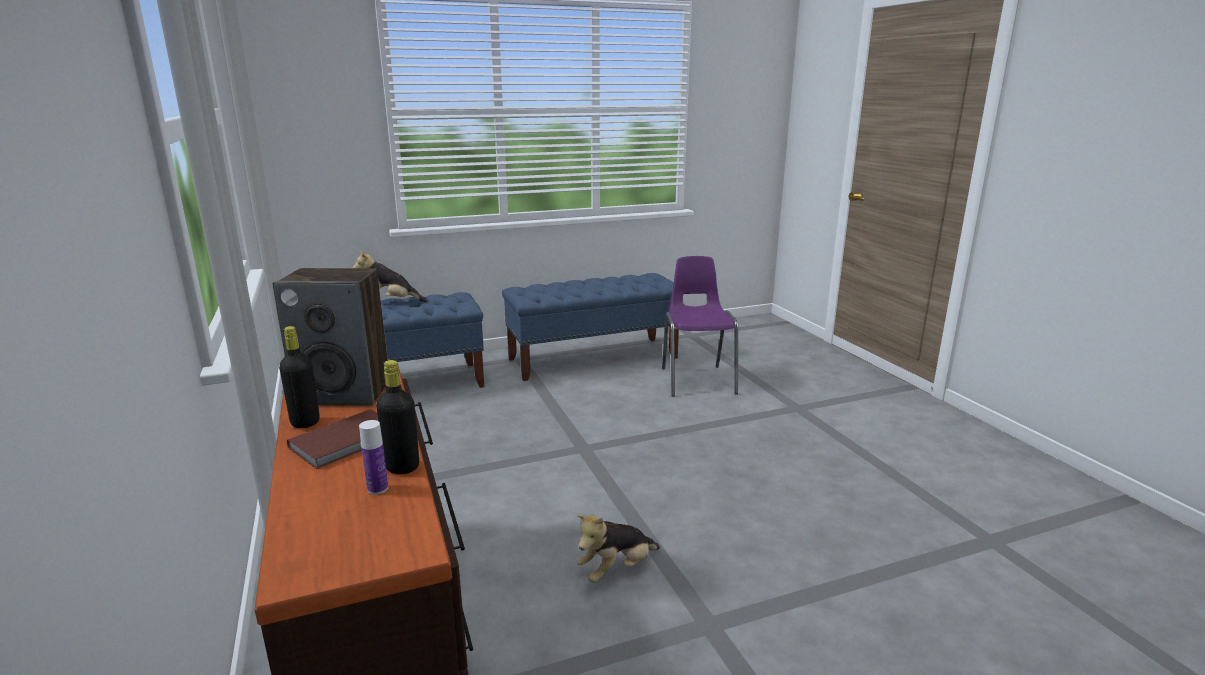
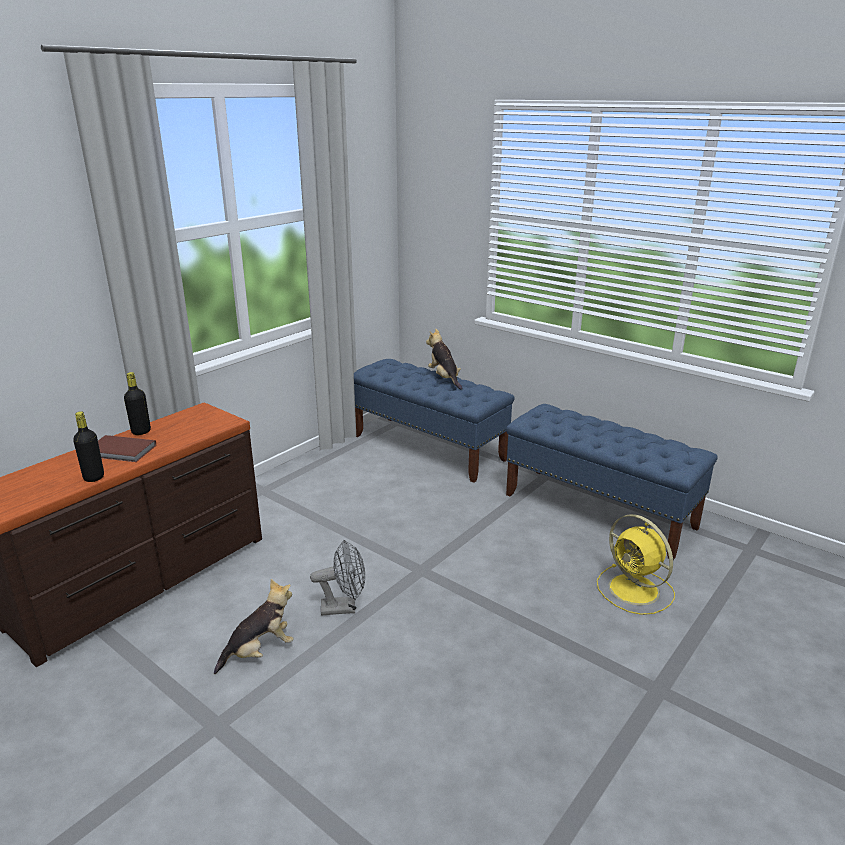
camera: 60 degrees right, 5 degrees up
speaker [272,268,388,406] -> none
bottle [359,420,388,495] -> none
plush toy [576,515,660,583] -> plush toy turned 120 degrees clockwise [214,579,294,674]
purple chair [662,256,738,397] -> yellow fan [597,514,675,615]
none -> grey fan [310,540,365,616]

